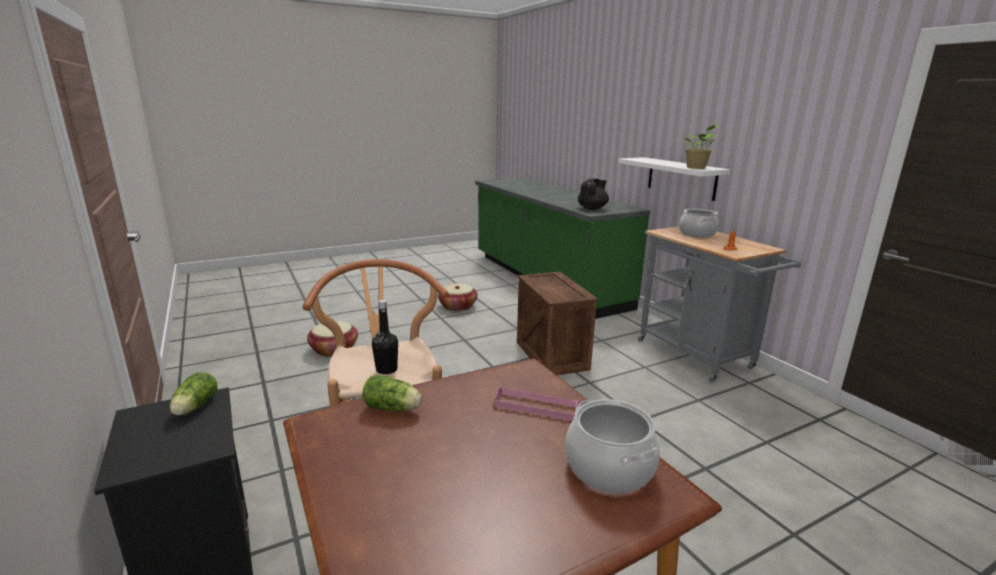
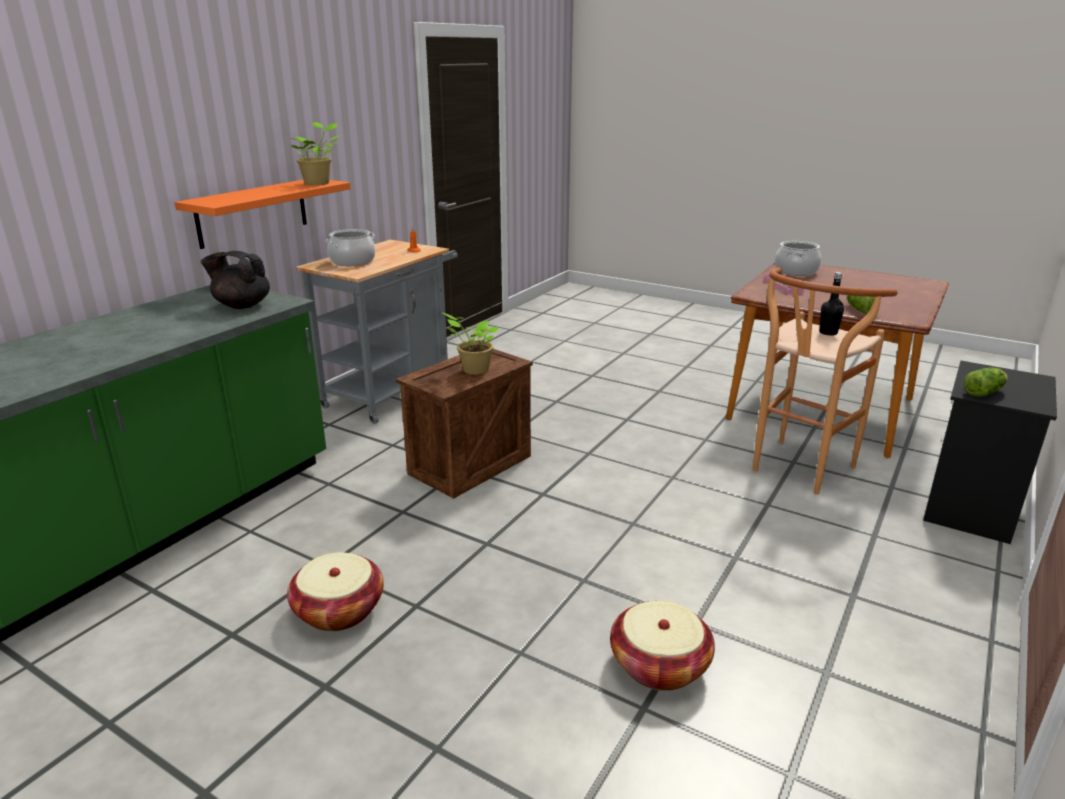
camera: 120 degrees left, 5 degrees up
white shelf [618,157,730,201] -> orange shelf [174,180,351,249]
none -> potted plant [443,313,499,375]

